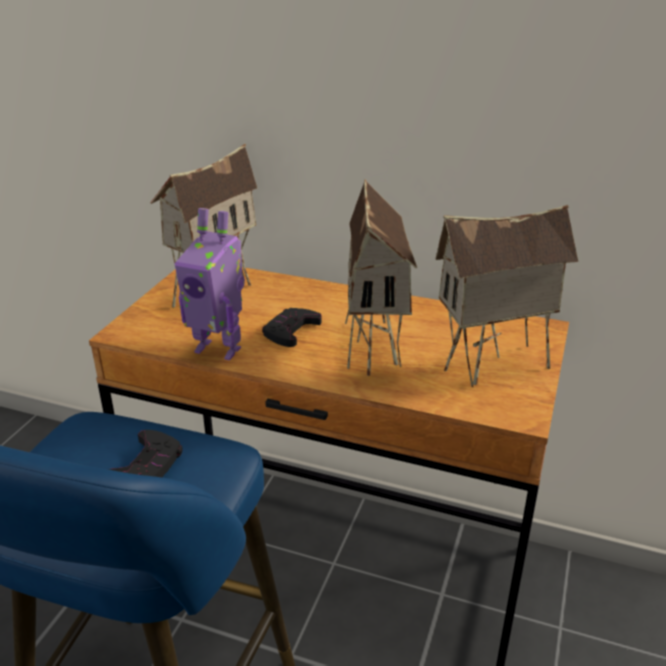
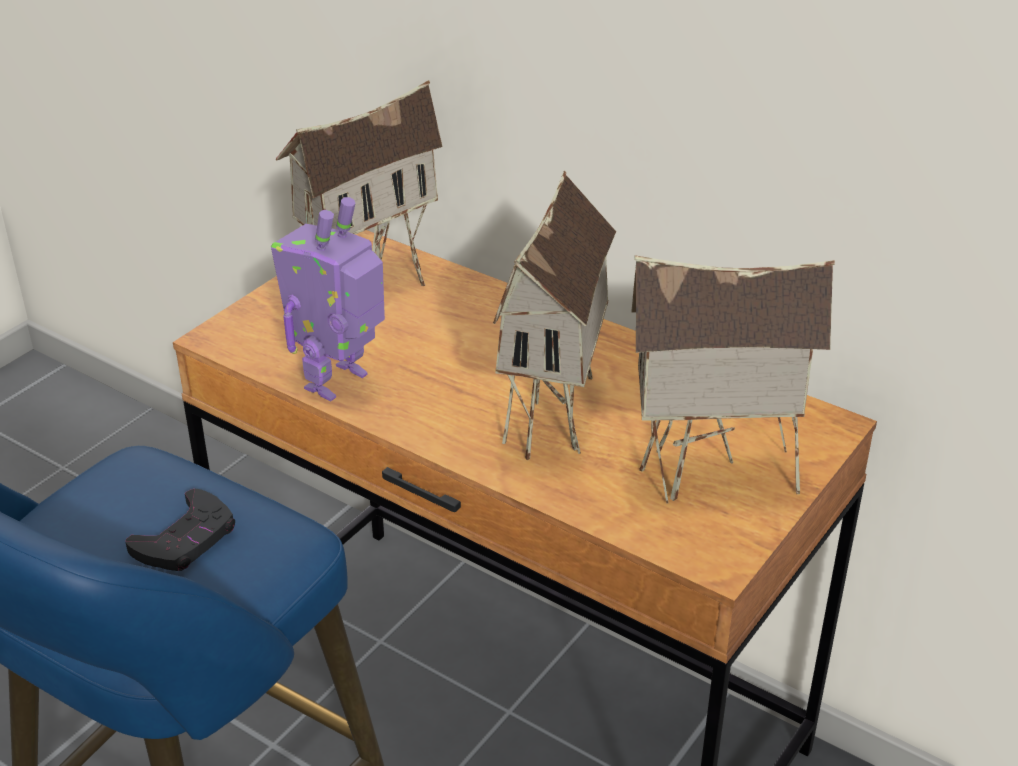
camera: 15 degrees right, 5 degrees up
toy robot [175,208,245,360] -> toy robot turned 90 degrees clockwise [271,197,385,401]
black game controller [262,308,322,347] -> none

